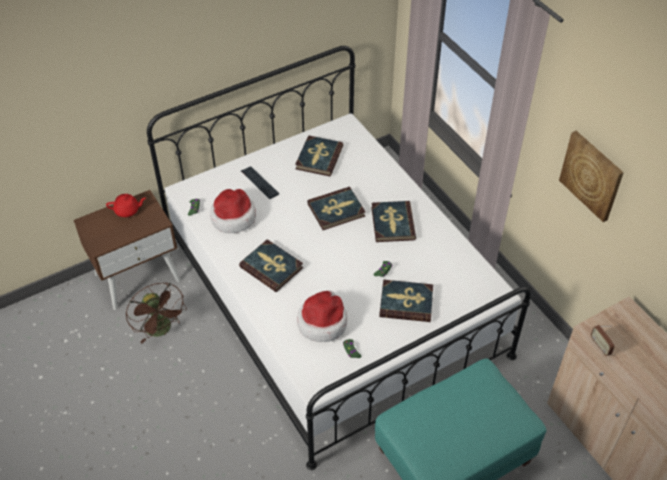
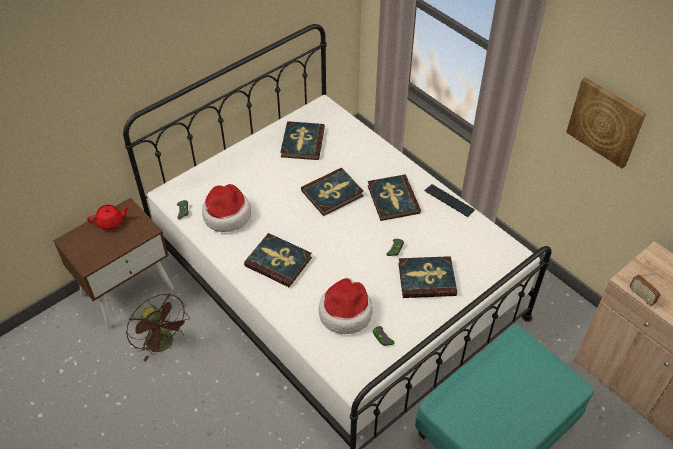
camera: 10 degrees left, 0 degrees up
keyboard [241,166,280,199] -> keyboard moved to [424,184,475,217]

